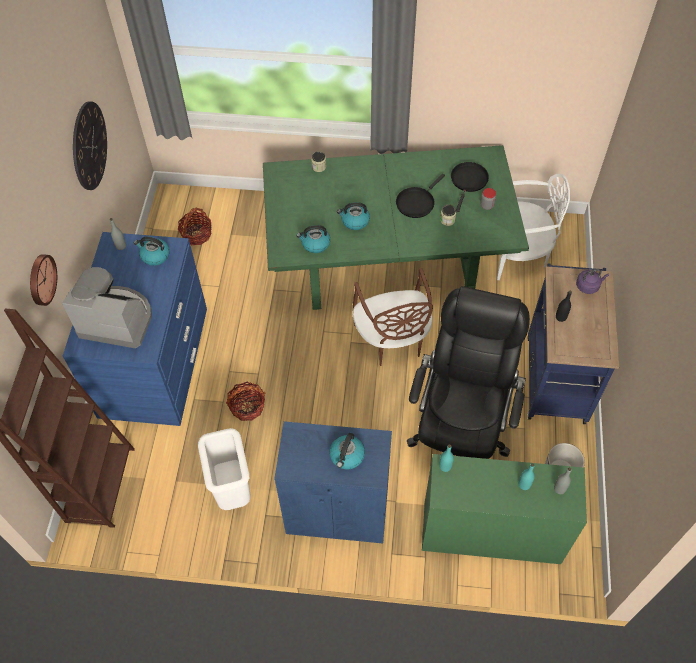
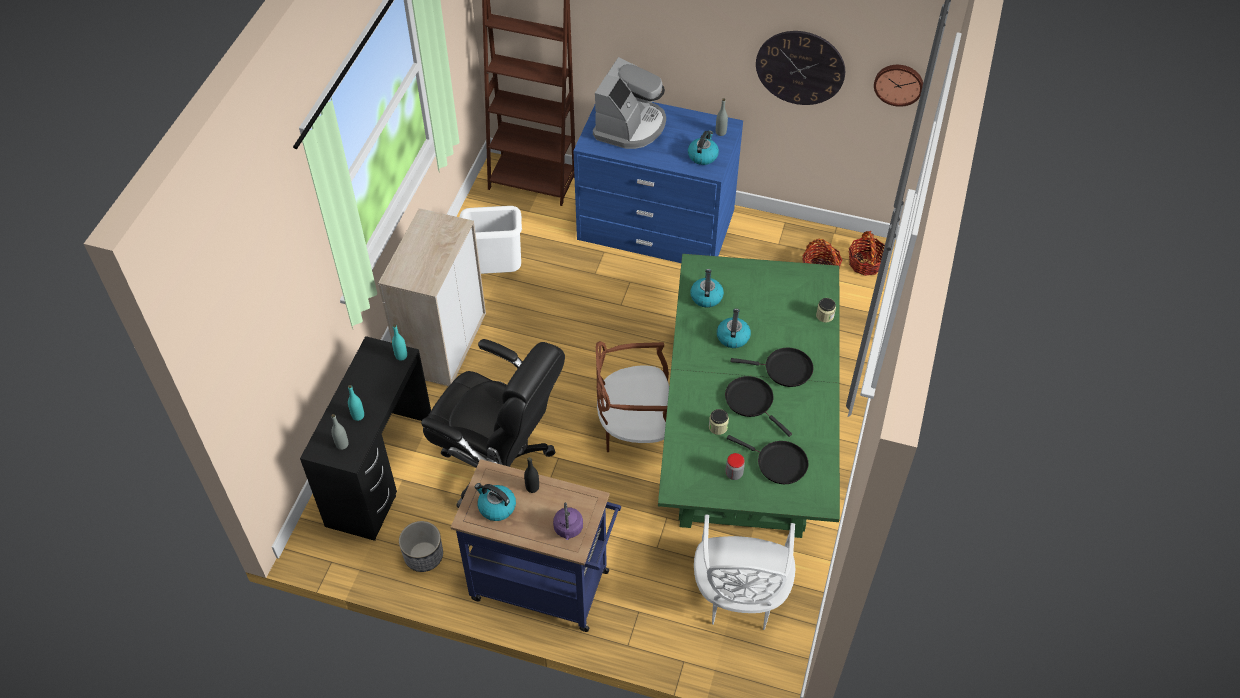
camera: 100 degrees right, 5 degrees down
wall clock [30,254,57,306] -> wall clock moved to [874,65,923,107]
basket [226,382,265,421] -> basket moved to [848,231,885,276]
blue cabinet [274,421,392,543] -> beige cabinet [378,208,486,386]
kettle [330,433,365,469] -> kettle moved to [475,483,516,521]
green desk [422,454,587,564] -> black desk [300,336,431,541]
none -> black frying pan [731,348,813,387]

